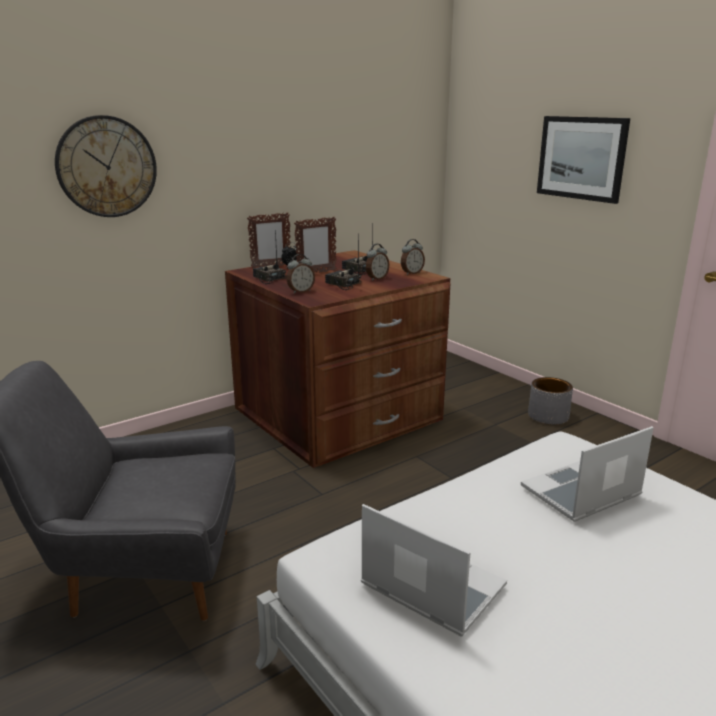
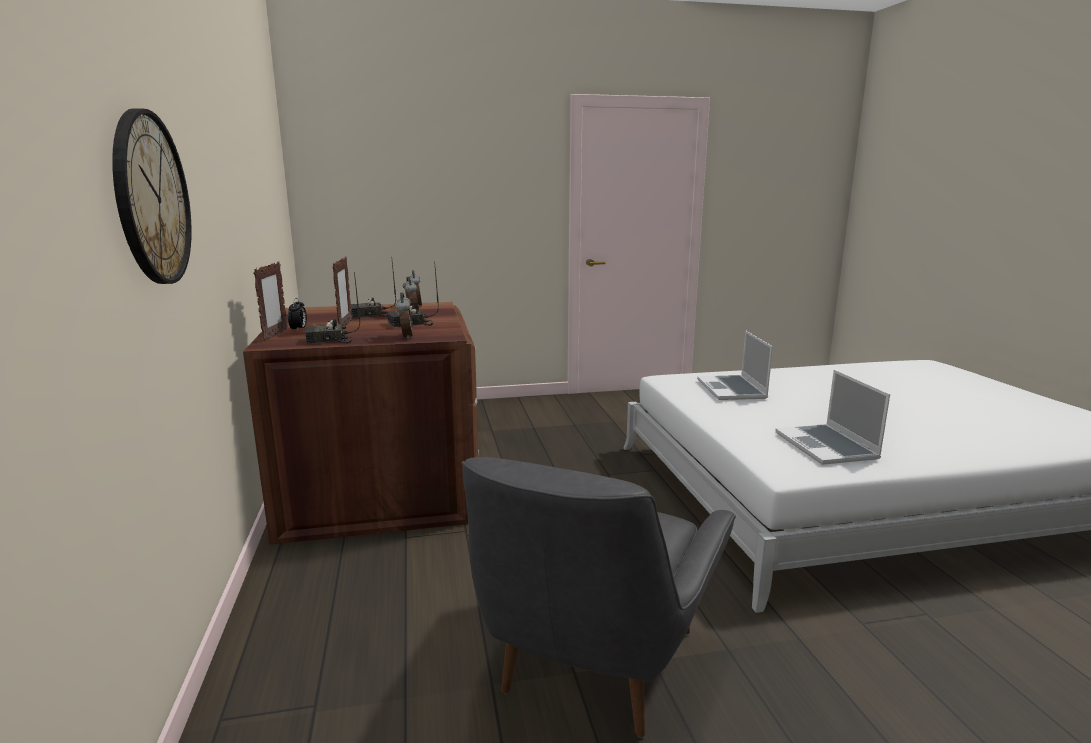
camera: 65 degrees left, 5 degrees down
laptop [361,504,507,637] -> laptop turned 75 degrees counterclockwise [775,370,890,465]
grey planter [528,377,573,425] -> none
picture [537,116,630,204] -> none

